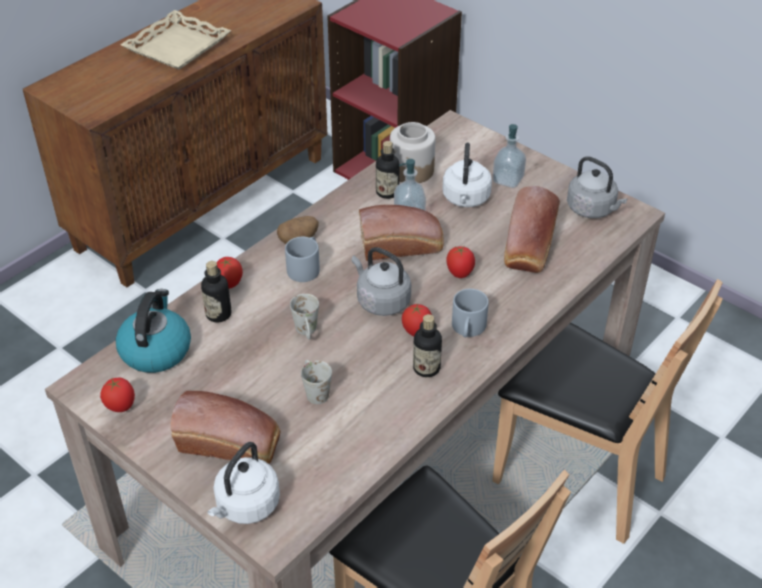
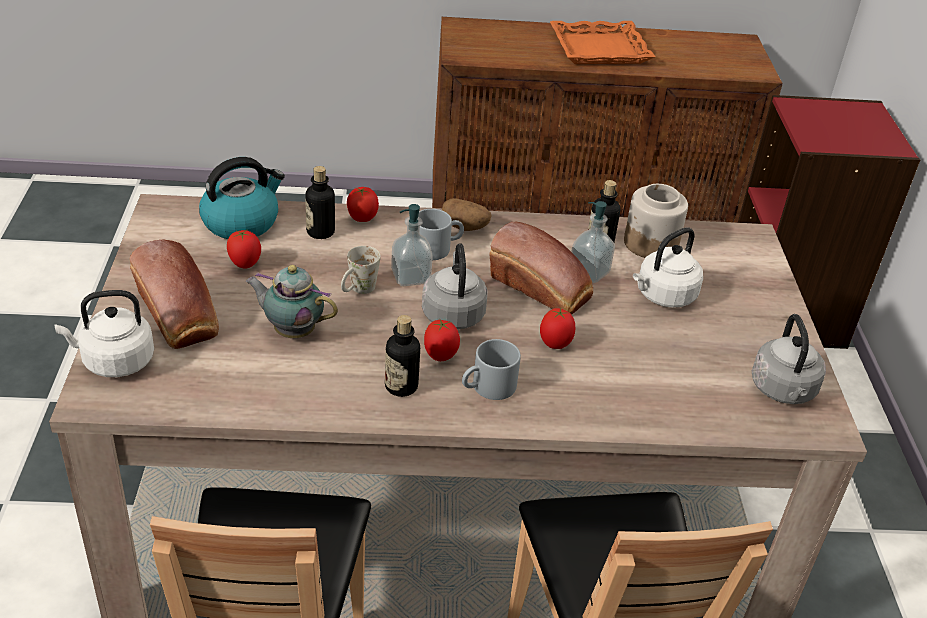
camera: 45 degrees right, 5 degrees down
tomato [100,378,135,412] -> tomato moved to [227,230,261,269]
beige tray [120,10,231,70] -> orange tray [550,21,655,64]
white mug [301,360,332,404] -> teapot [246,265,338,338]
soap dispenser [493,124,526,188] -> soap dispenser moved to [391,204,433,286]
bread [504,186,560,273] -> none

